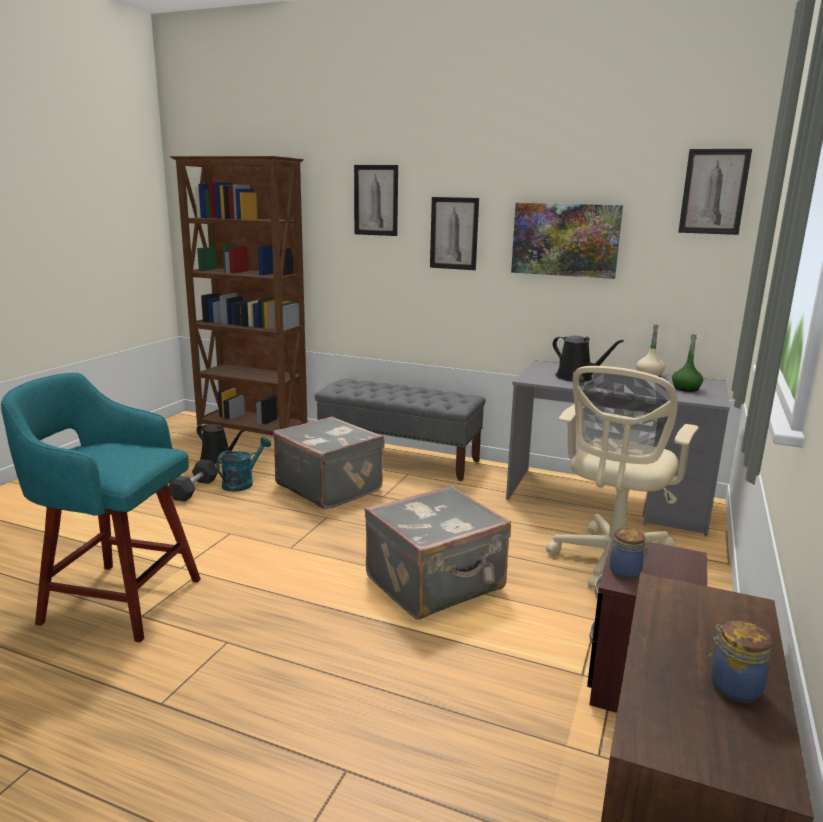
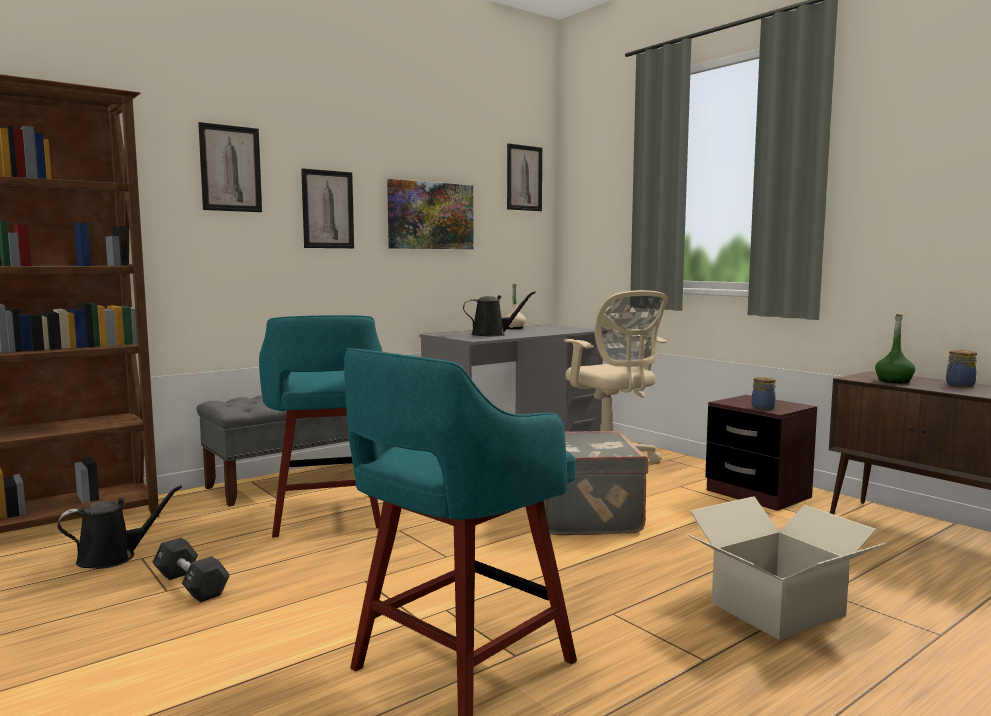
camera: 60 degrees left, 10 degrees down
turquoise watering can [216,437,271,492] -> none
grey suitcase [273,417,385,509] -> turquoise stool [259,315,382,538]
green bottle [672,334,703,392] -> green bottle moved to [875,313,915,383]
none -> cardboard box [686,496,887,640]

